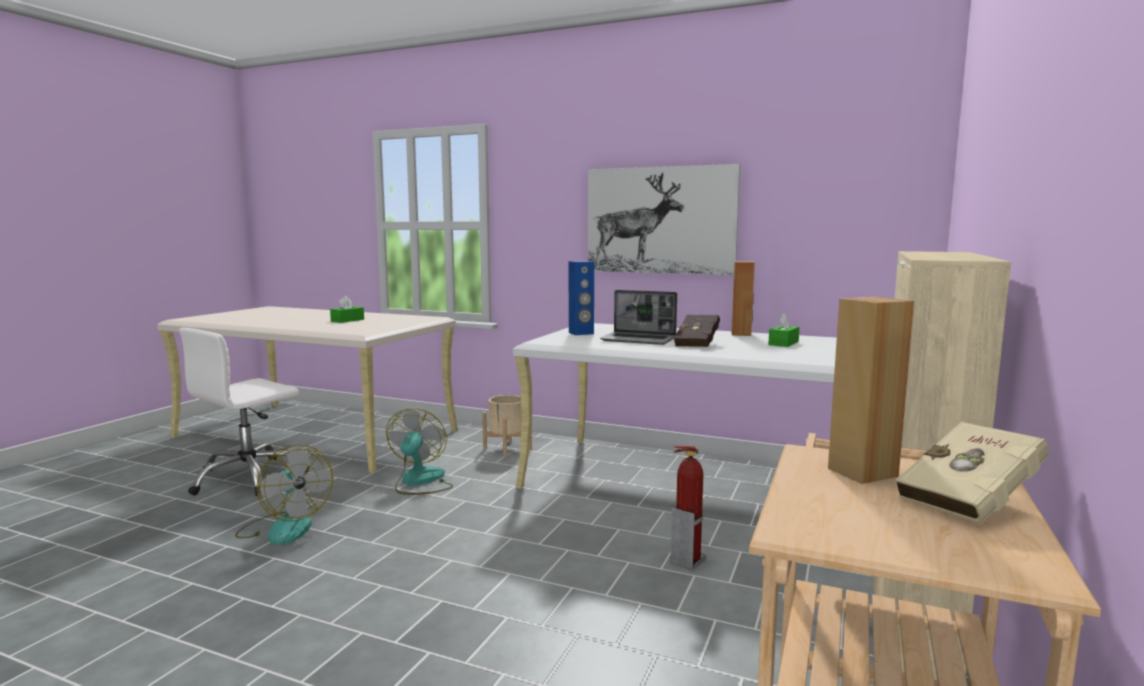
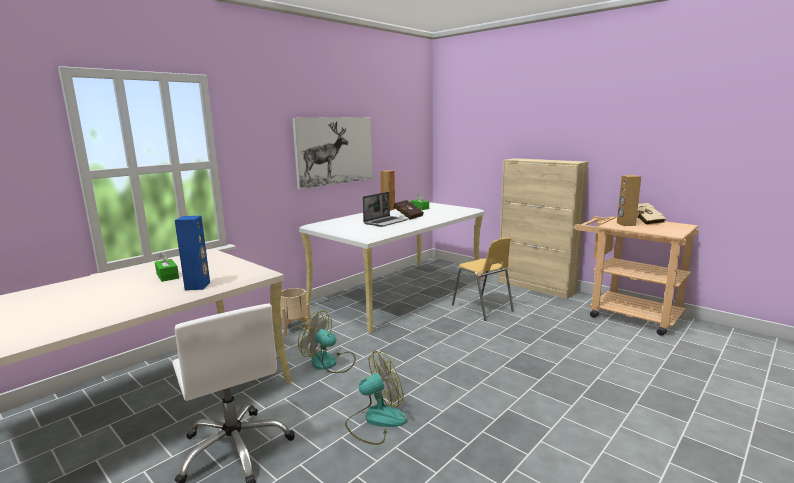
camera: 70 degrees left, 5 degrees up
blue speaker [569,261,594,335] -> blue speaker moved to [175,216,210,290]
fire extinguisher [670,445,706,570] -> yellow chair [452,238,514,321]

